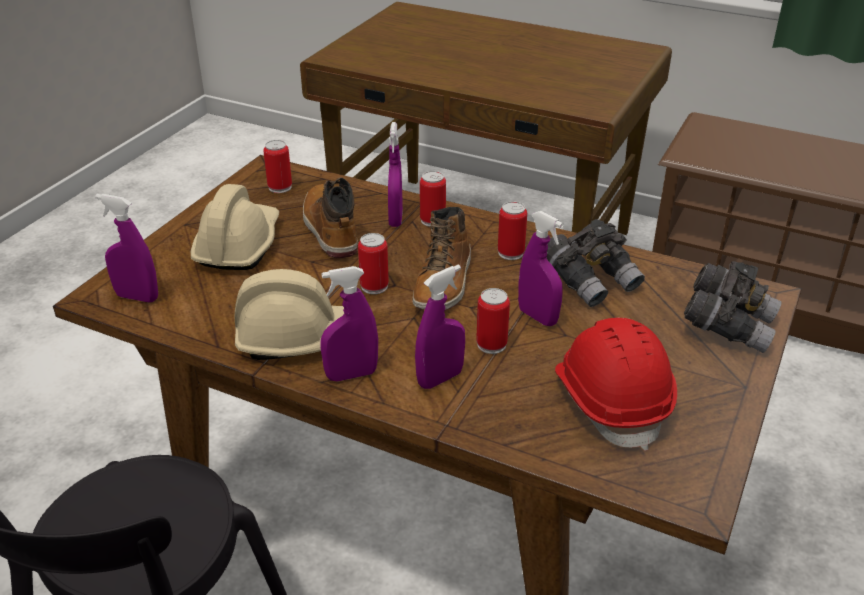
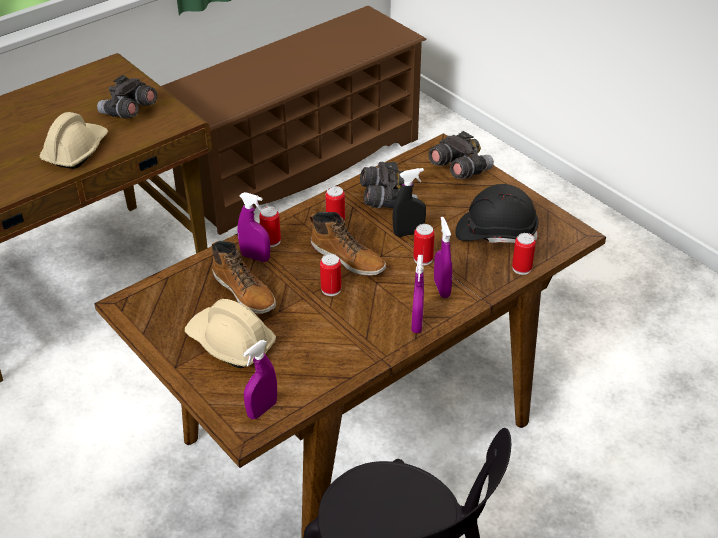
camera: 65 degrees left, 5 degrees up
beige hard hat [235,269,344,360] -> beige hard hat moved to [39,112,108,169]
can [263,140,292,193] -> can moved to [512,233,536,275]
boot [303,177,358,258] -> boot turned 135 degrees counterclockwise [212,241,276,314]
purple spray bottle [518,211,564,326] -> black spray bottle [392,168,426,237]
red hard hat [555,318,677,451] -> black hard hat [456,184,539,243]
none -> grey binoculars [97,75,157,119]

